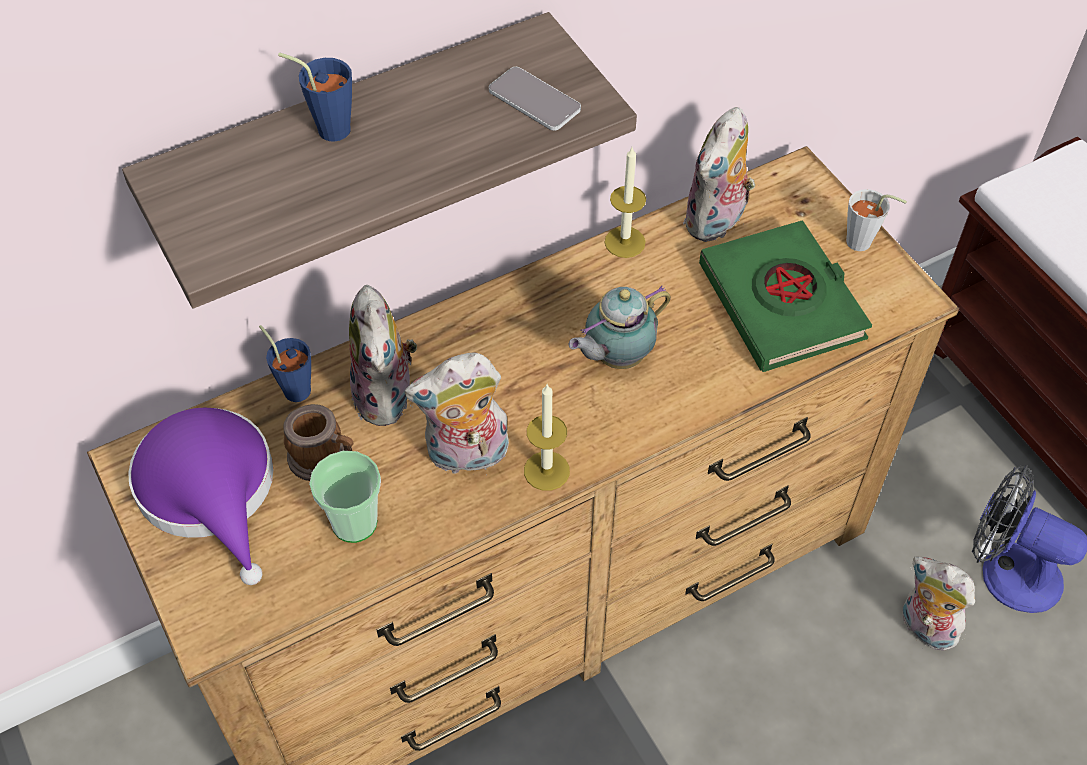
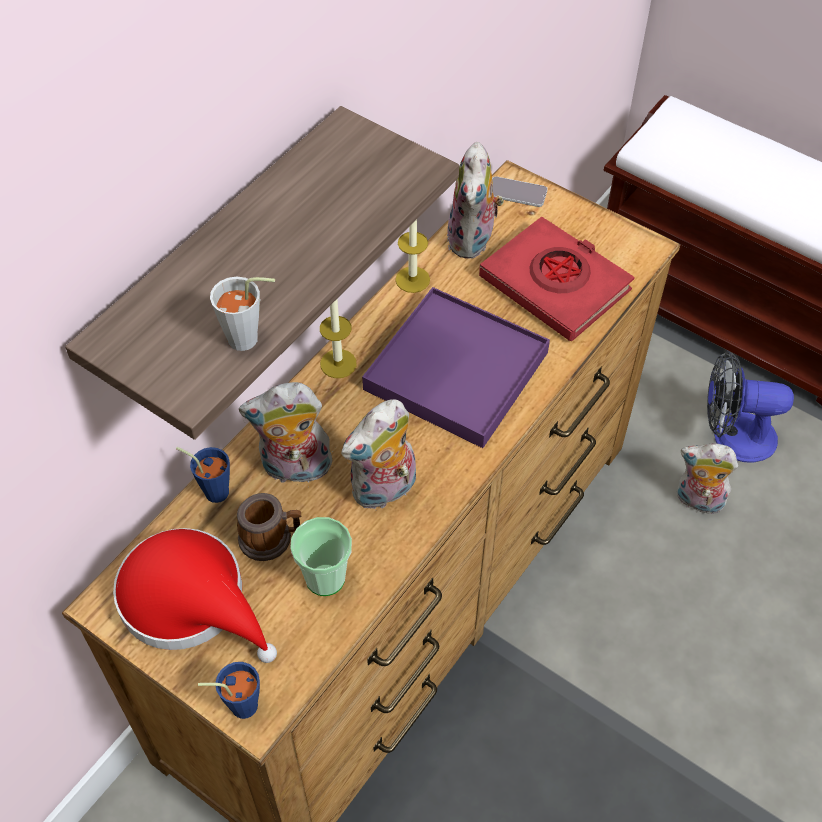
camera: 25 degrees left, 0 degrees up
purple hat [128,408,273,585] -> red hat [113,528,277,663]
blue cup [278,53,352,141] -> blue cup moved to [198,662,260,719]
plush toy [349,285,417,426] -> plush toy turned 120 degrees clockwise [239,382,332,483]
phone [489,67,581,131] -> phone moved to [492,176,548,207]
candle [524,385,570,491] -> candle moved to [320,299,356,378]
teapot [569,286,671,369] -> purple tray [362,287,550,448]
green book [699,220,872,372] -> red book [479,217,635,342]
grey cup [846,189,907,251] -> grey cup moved to [210,277,275,351]

